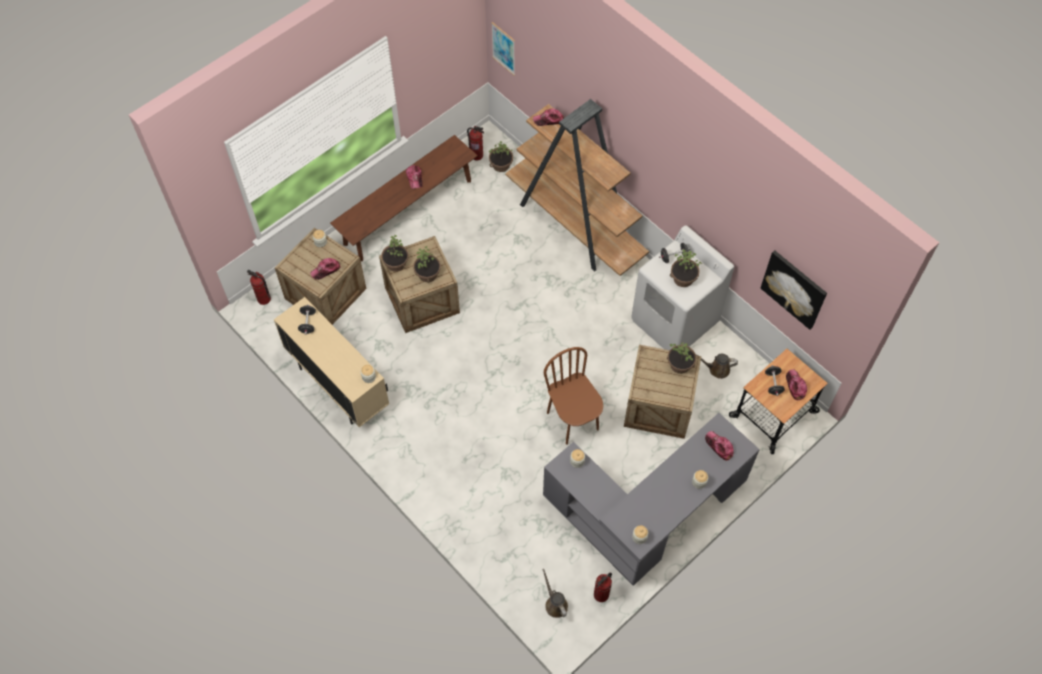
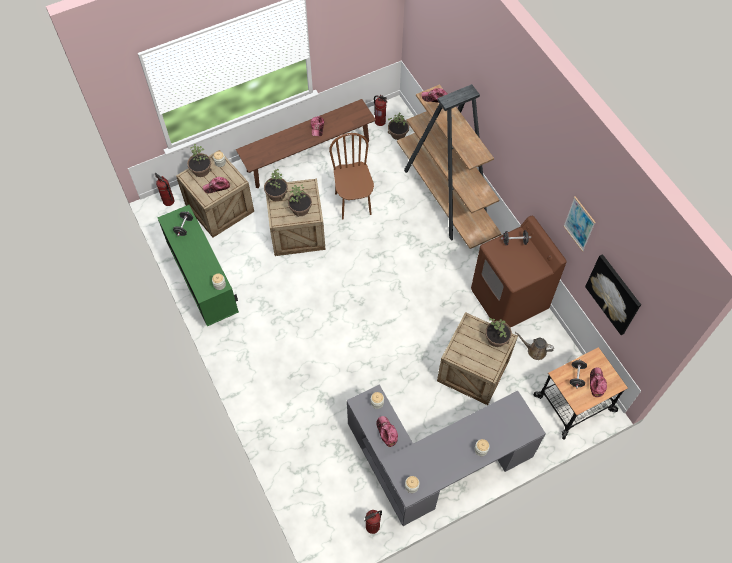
camera: 15 degrees right, 0 degrees up
beige cabinet [274,297,389,427] -> green cabinet [157,205,239,326]
picture [491,22,515,75] -> picture moved to [563,197,596,252]
brown watering can [542,569,568,618] -> none
brown chair [544,347,603,445] -> brown chair moved to [329,133,374,220]
white washing machine [631,225,734,350] -> brown washing machine [471,216,567,328]
potted plant [670,250,702,287] -> potted plant moved to [187,144,212,177]
cap [705,431,734,461] -> cap moved to [376,416,398,447]

